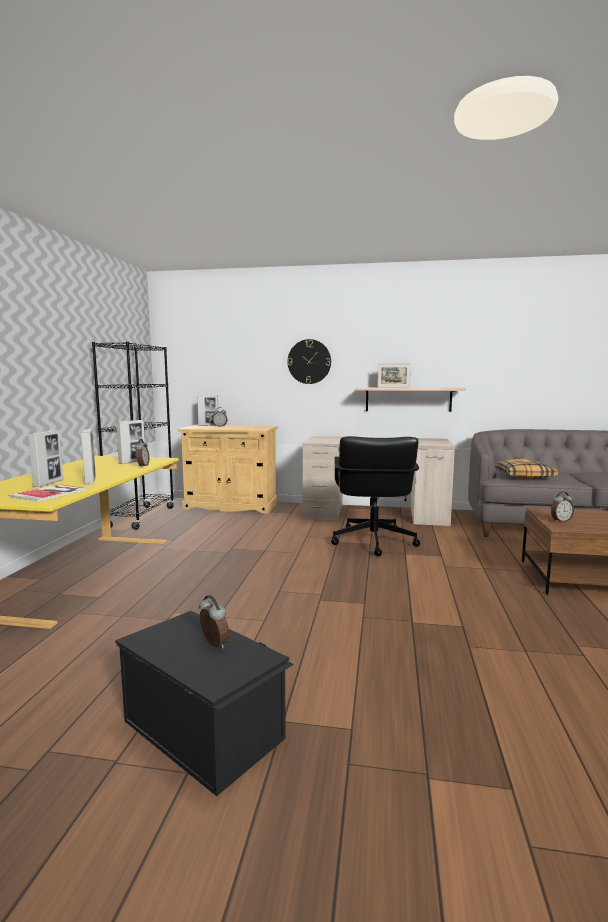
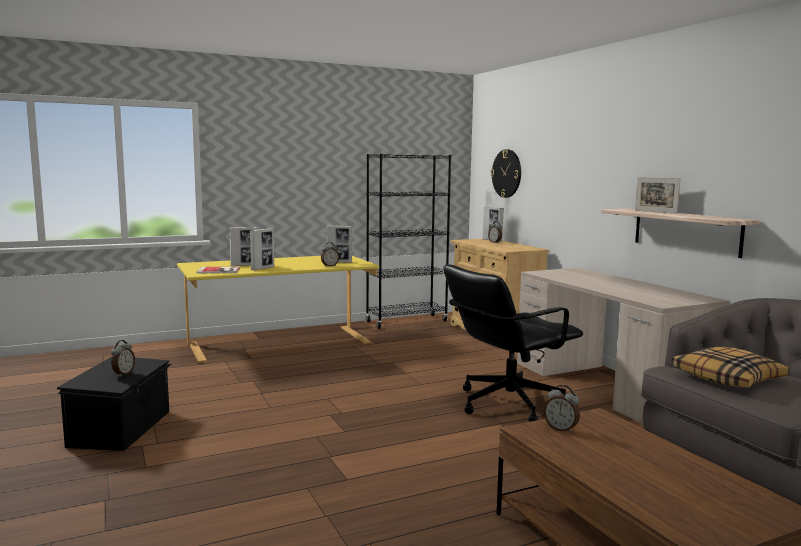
camera: 55 degrees right, 0 degrees up
wall clock [288,339,331,384] -> wall clock moved to [491,149,521,198]

